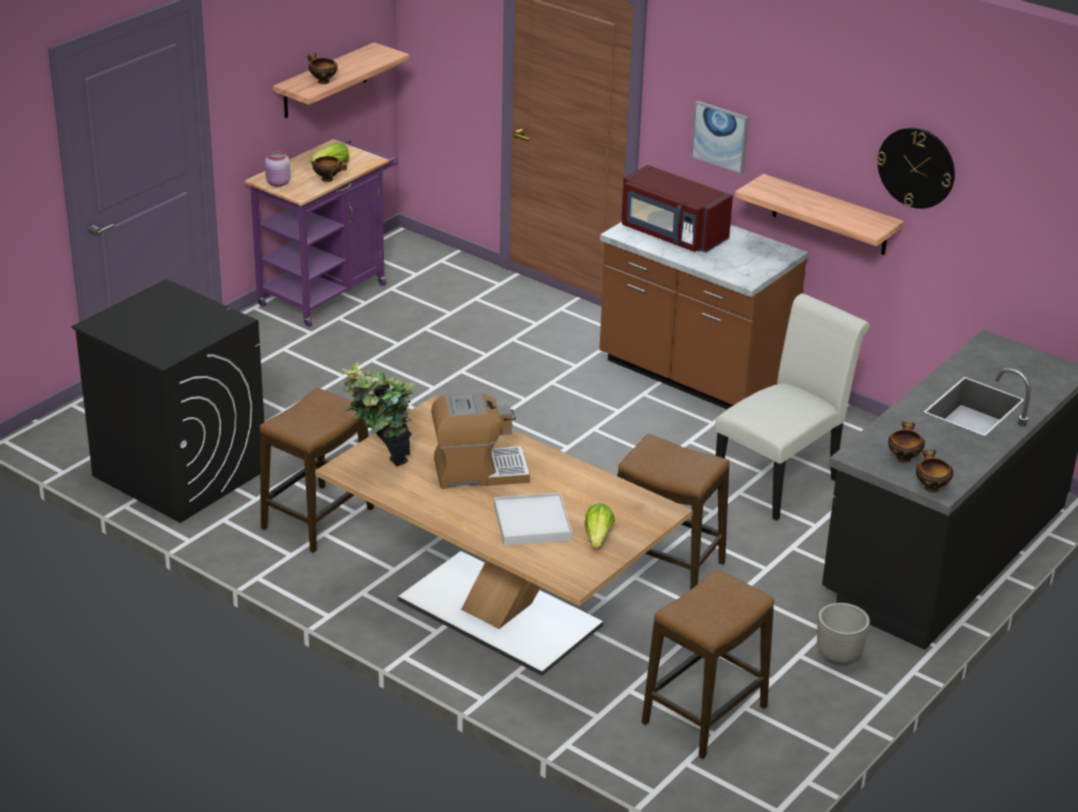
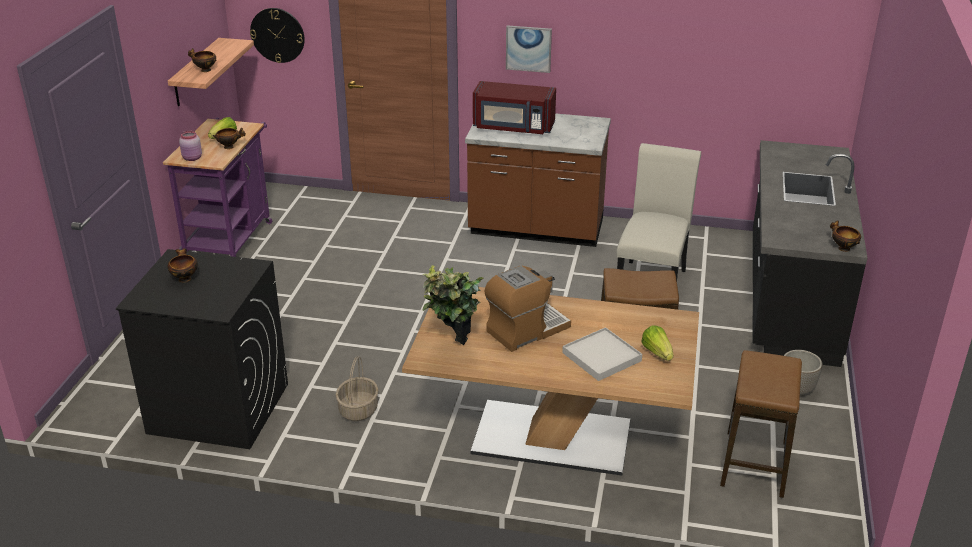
camera: 25 degrees left, 0 degrees up
stool [260,388,374,553] -> basket [336,356,378,421]
shelf [735,174,904,255] -> none
wall clock [877,127,955,209] -> wall clock moved to [250,8,305,63]
bowl [888,421,925,464] -> bowl moved to [167,248,198,283]

